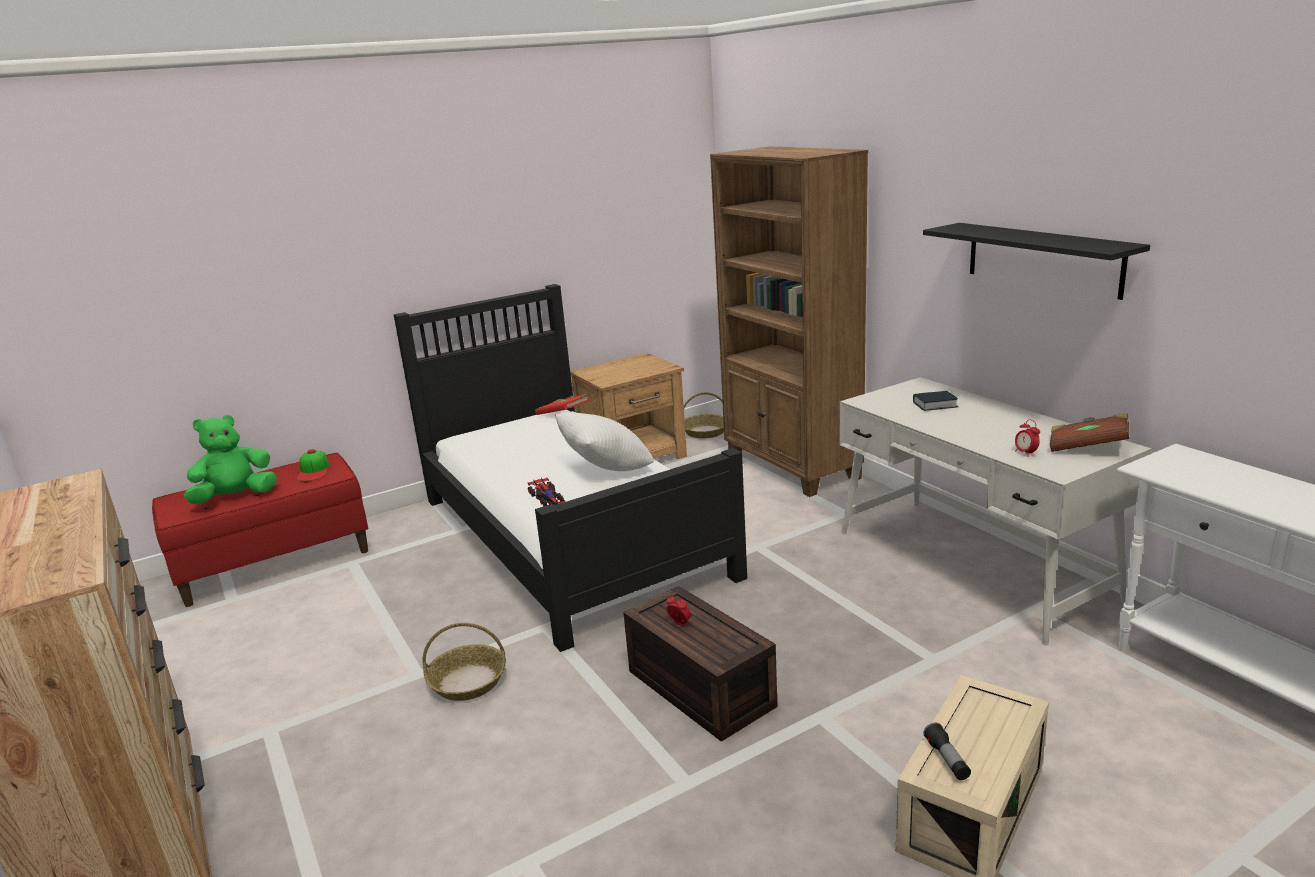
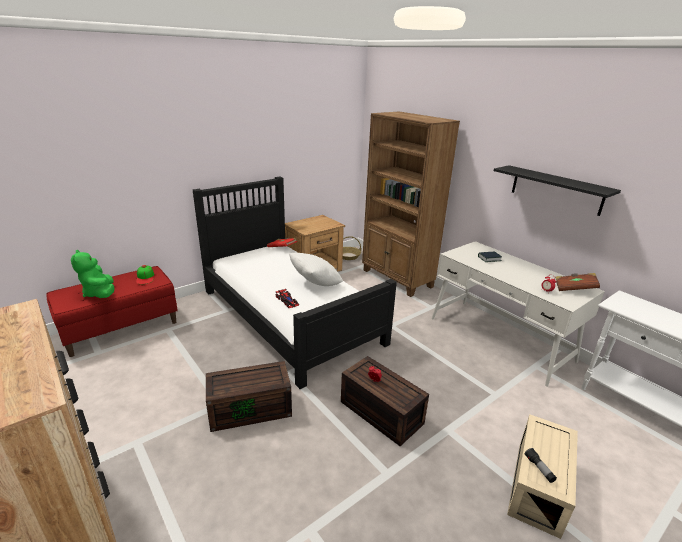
camera: 10 degrees left, 5 degrees up
green plush toy [184,415,277,504] -> green plush toy turned 75 degrees counterclockwise [71,250,115,298]
basket [422,623,506,701] -> brown storage box [206,361,292,432]

